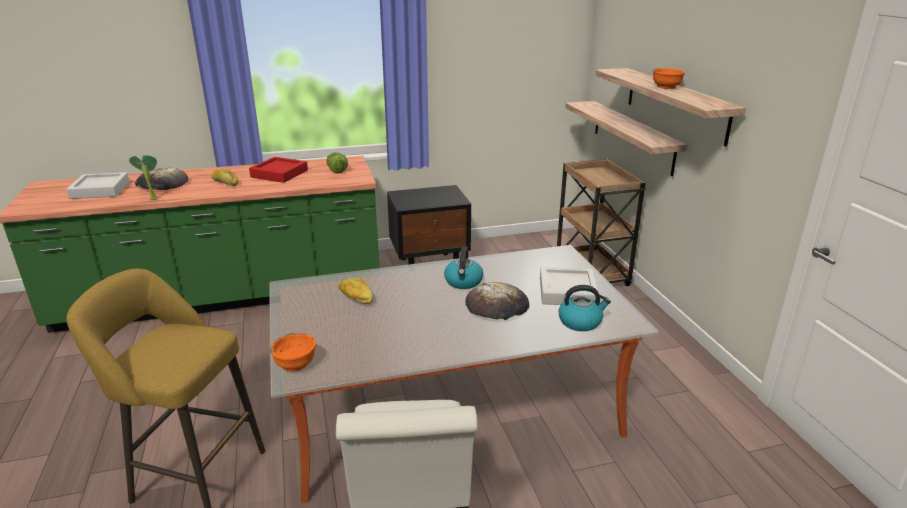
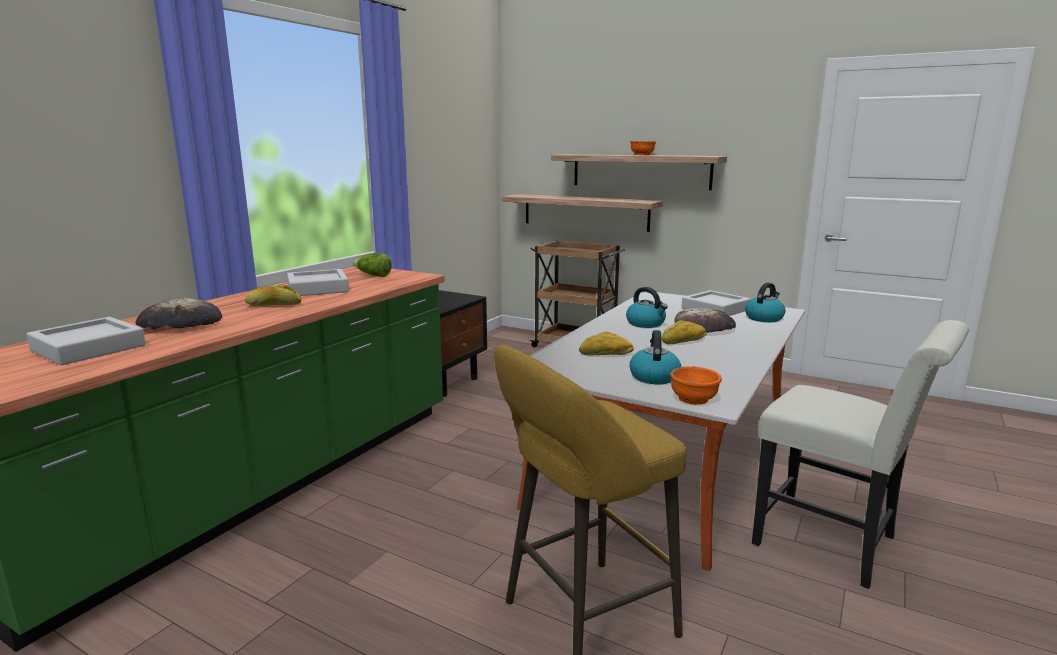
camera: 45 degrees left, 10 degrees down
potted plant [129,155,157,200] -> none
red tray [249,157,308,183] -> grey tray [287,269,349,296]
none -> kettle [629,330,681,384]
none -> bread [662,320,706,344]

